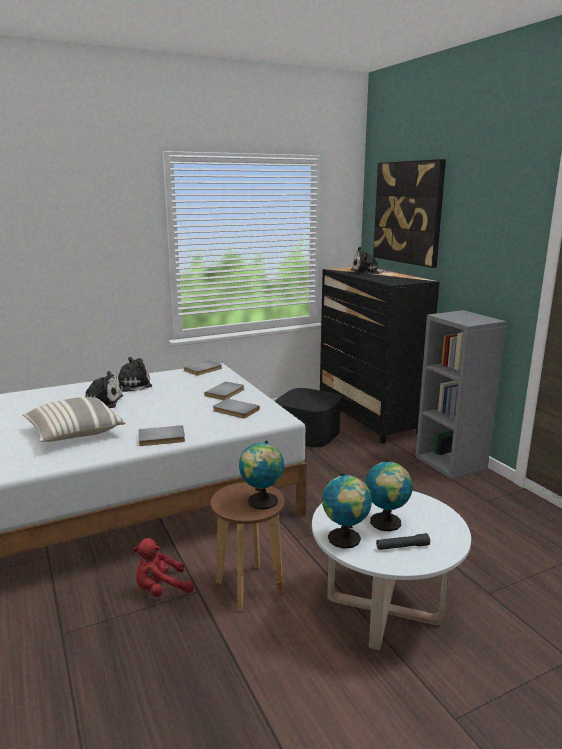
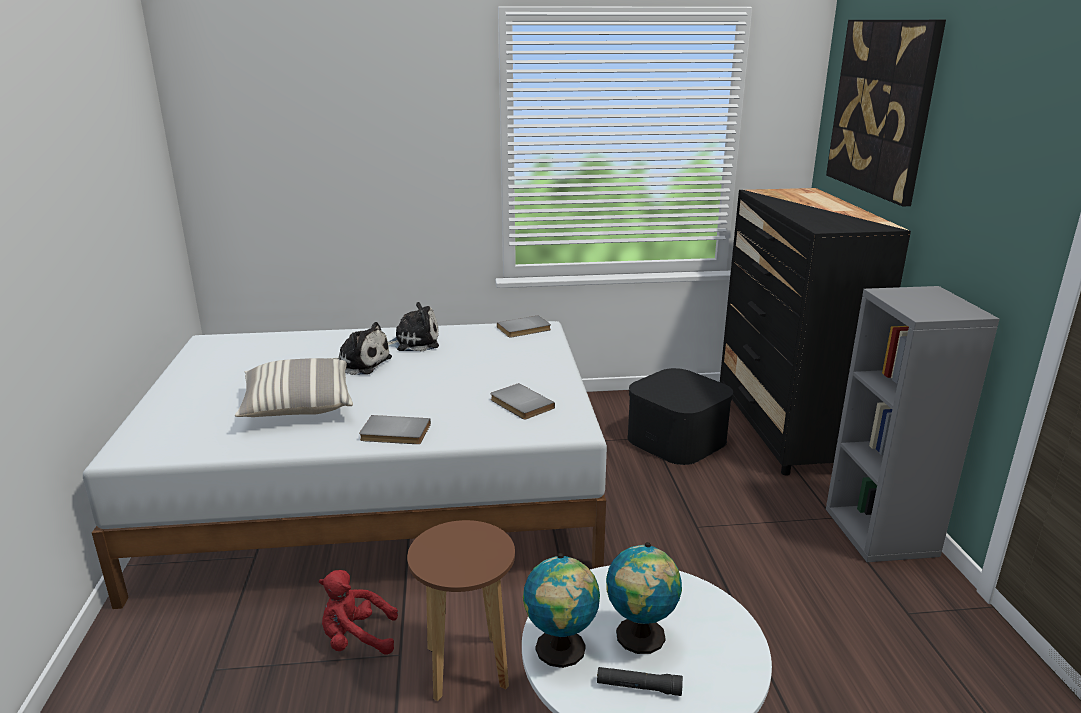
camera: 20 degrees right, 5 degrees up
grey book [204,382,244,400] -> none
globe [239,441,284,510] -> none
plush toy [351,247,388,274] -> none

